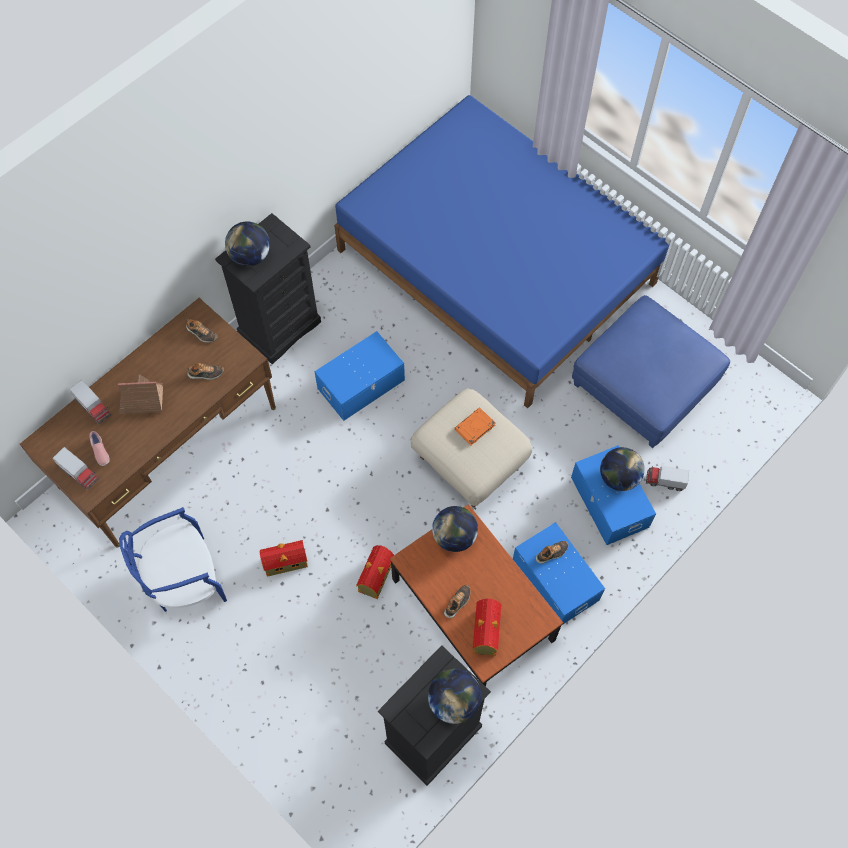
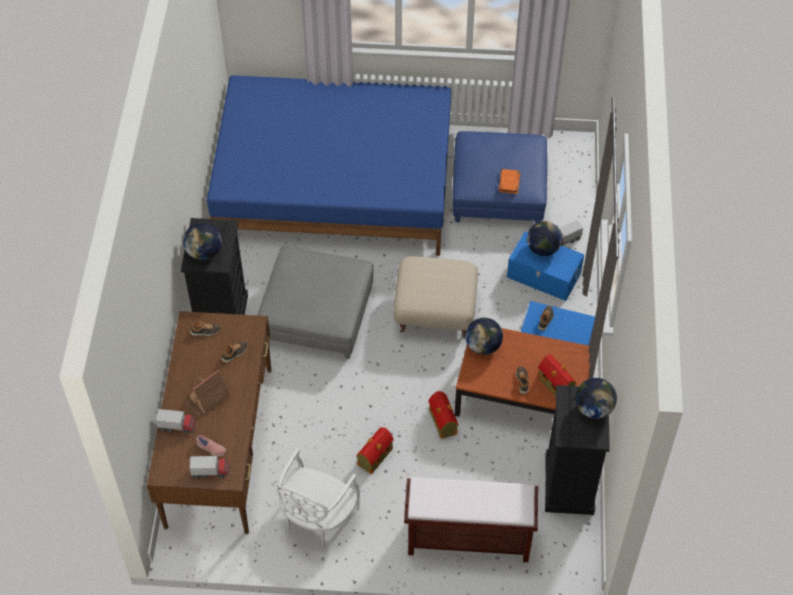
camera: 40 degrees left, 10 degrees down
blue chair [119,507,227,612] -> white chair [277,448,360,547]
blue storage box [314,331,405,421] -> grey ottoman [257,247,374,359]
orange book [454,408,495,446] -> orange book moved to [499,169,520,194]
none -> brown bench [404,477,538,562]

